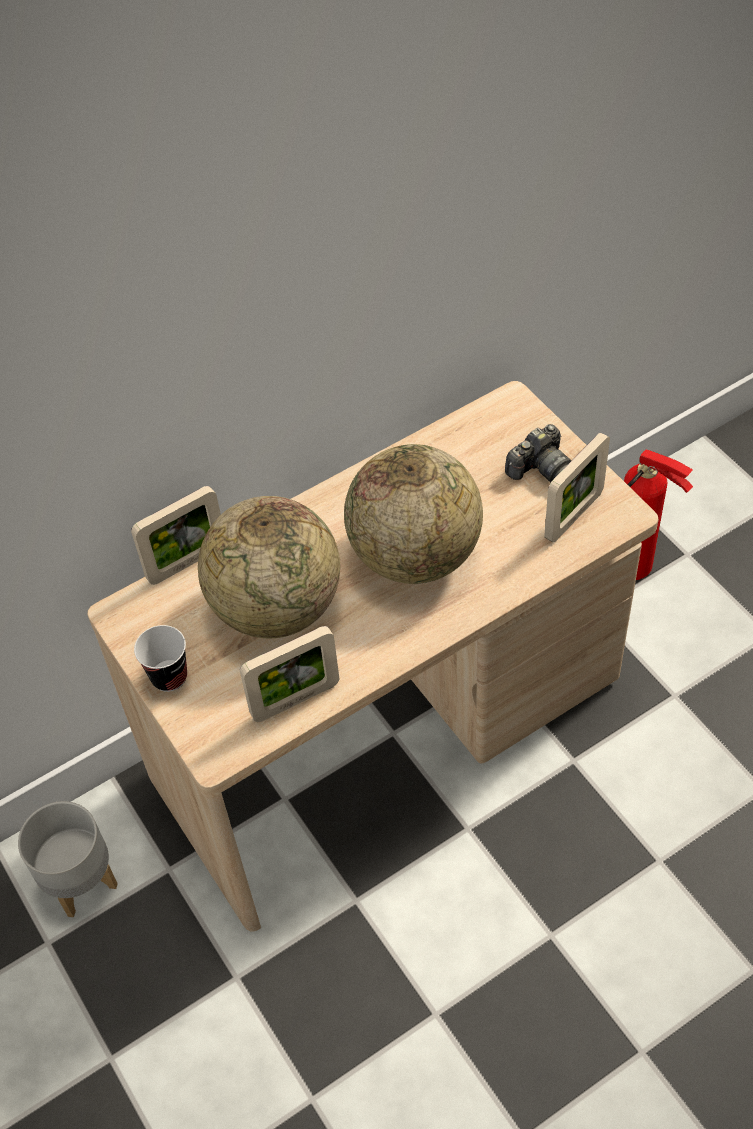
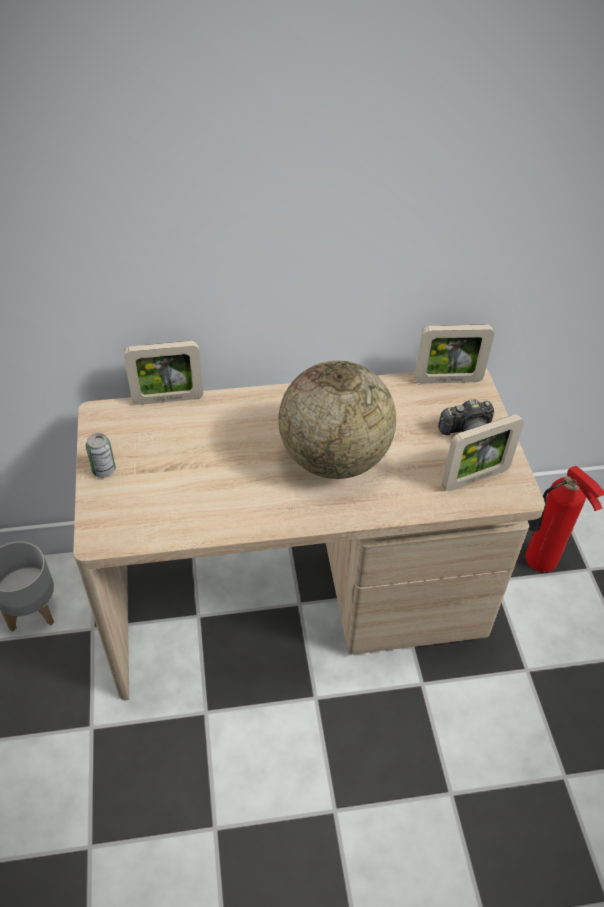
camera: 20 degrees right, 5 degrees down
cup [134,625,187,692] -> can [86,433,116,478]
globe [198,496,340,638] -> none
picture frame [240,626,339,722] -> picture frame moved to [415,324,494,384]

